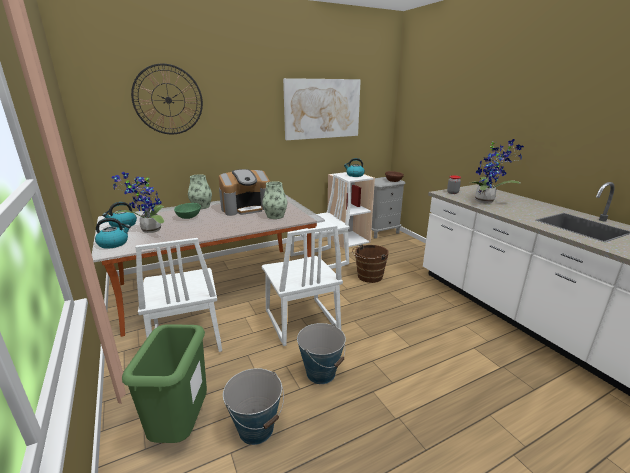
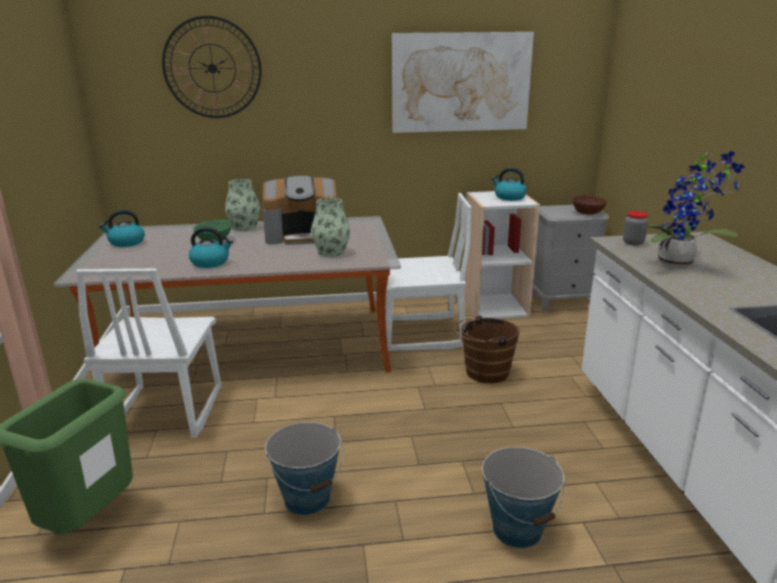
camera: 20 degrees right, 0 degrees up
kettle [95,218,131,249] -> kettle moved to [189,227,233,268]
potted plant [111,172,164,233] -> none
bucket [223,368,284,445] -> bucket moved to [482,447,564,548]
white chair [262,225,343,346] -> none

